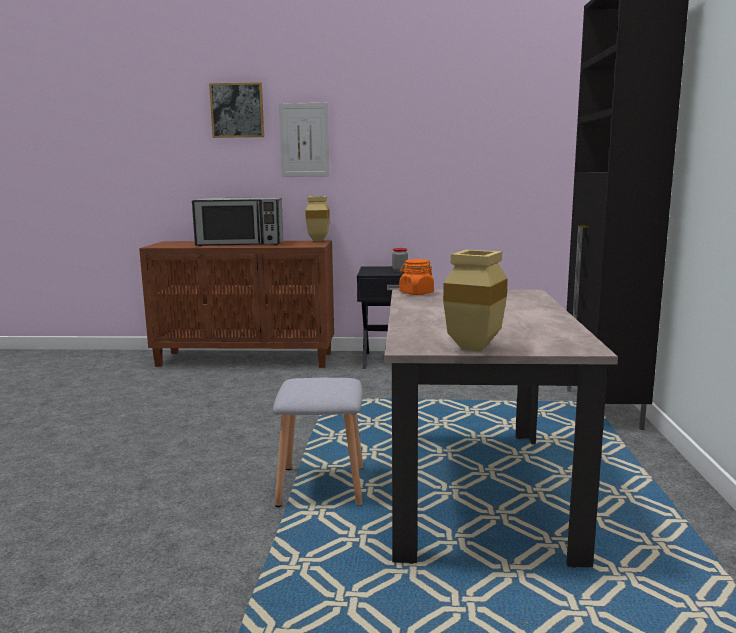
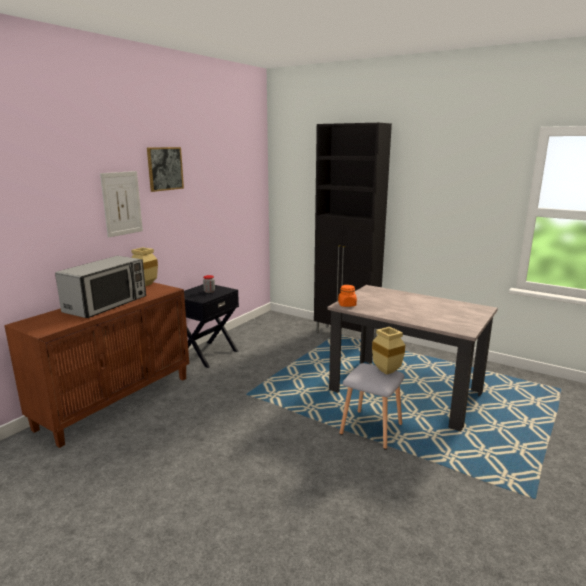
camera: 60 degrees left, 5 degrees up
picture [209,82,264,138] -> picture moved to [147,147,184,192]
beige vase [443,250,508,352] -> beige vase moved to [372,327,405,375]

